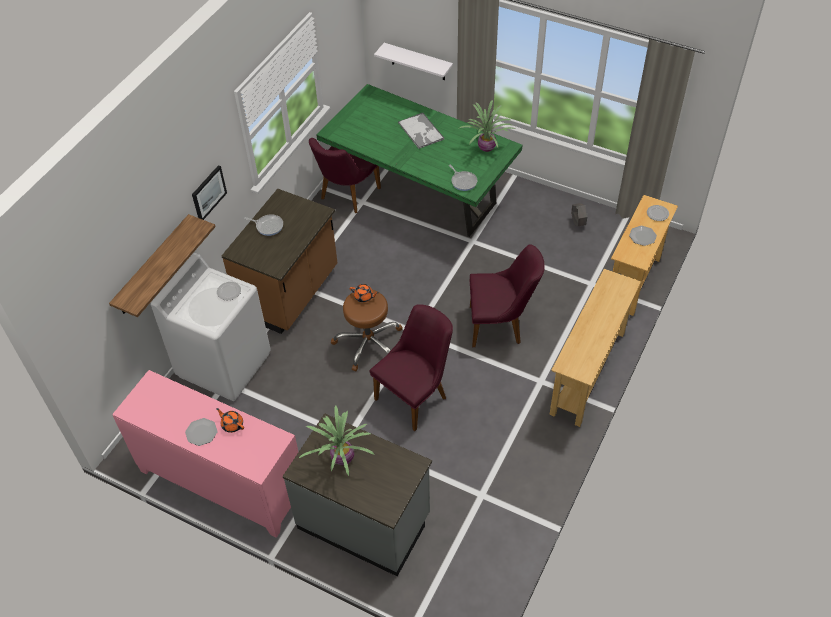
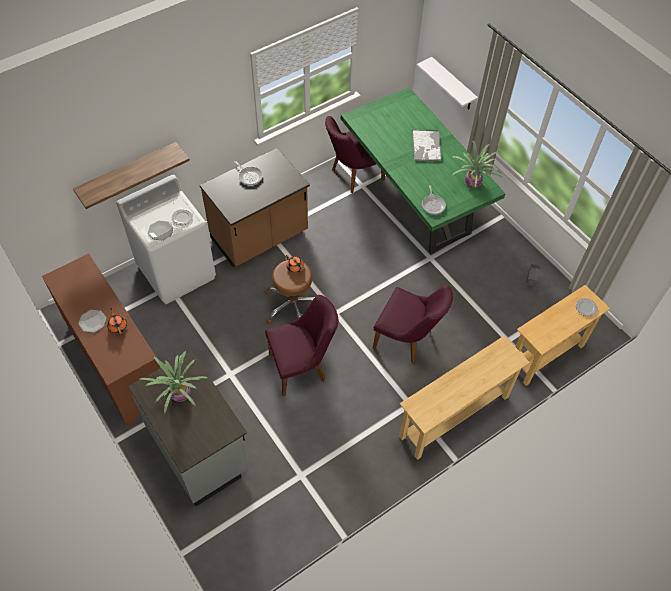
camera: 25 degrees right, 5 degrees up
pink cabinet [112,370,298,538] -> brown cabinet [42,253,160,428]
picture [192,165,227,220] -> none
plate [629,226,657,246] -> plate moved to [148,221,173,240]

